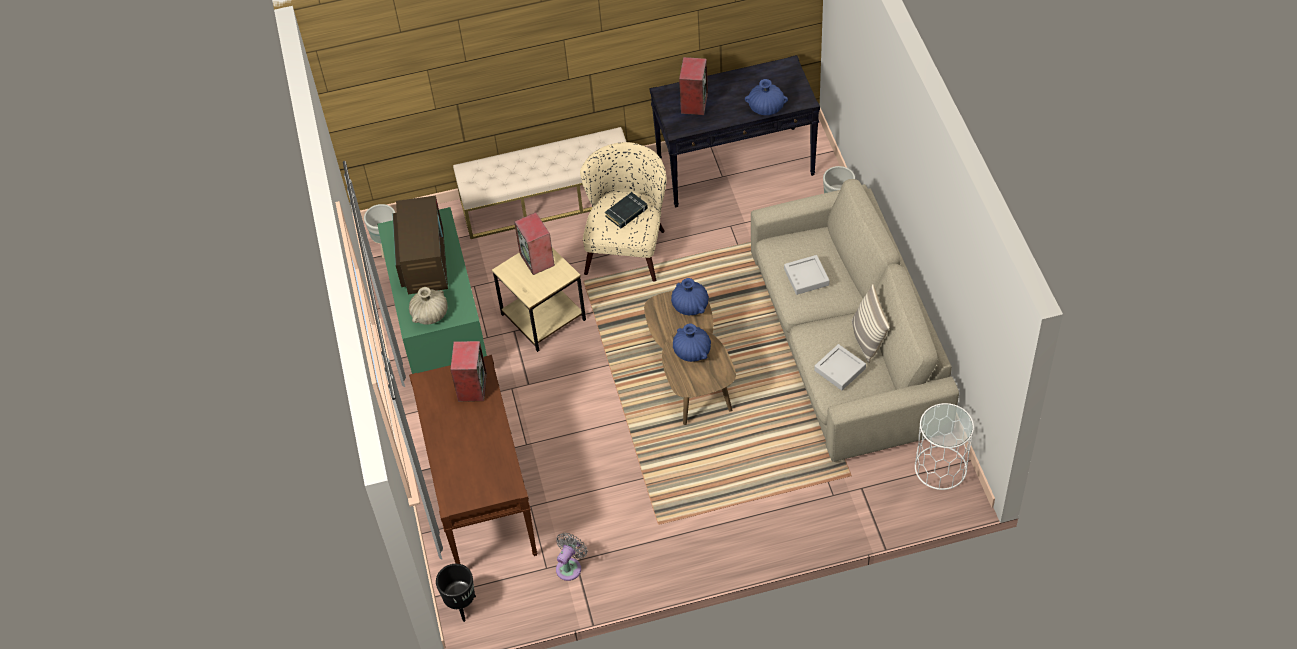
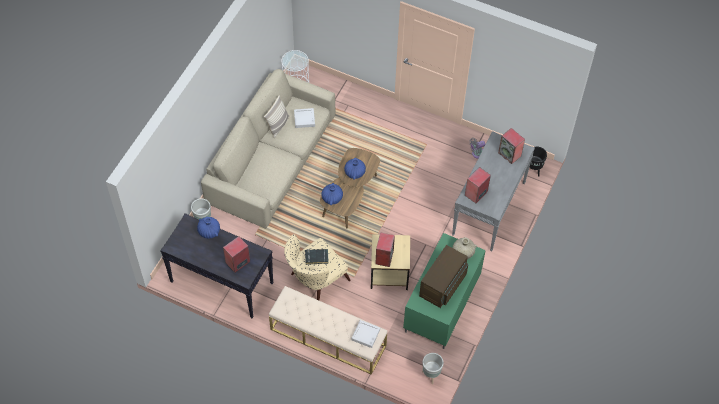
camera: 145 degrees left, 5 degrees up
brown console table [409,355,538,564] -> grey console table [452,131,535,251]
grey tray [784,255,830,295] -> grey tray moved to [352,320,380,348]
none -> speaker [498,128,525,164]

